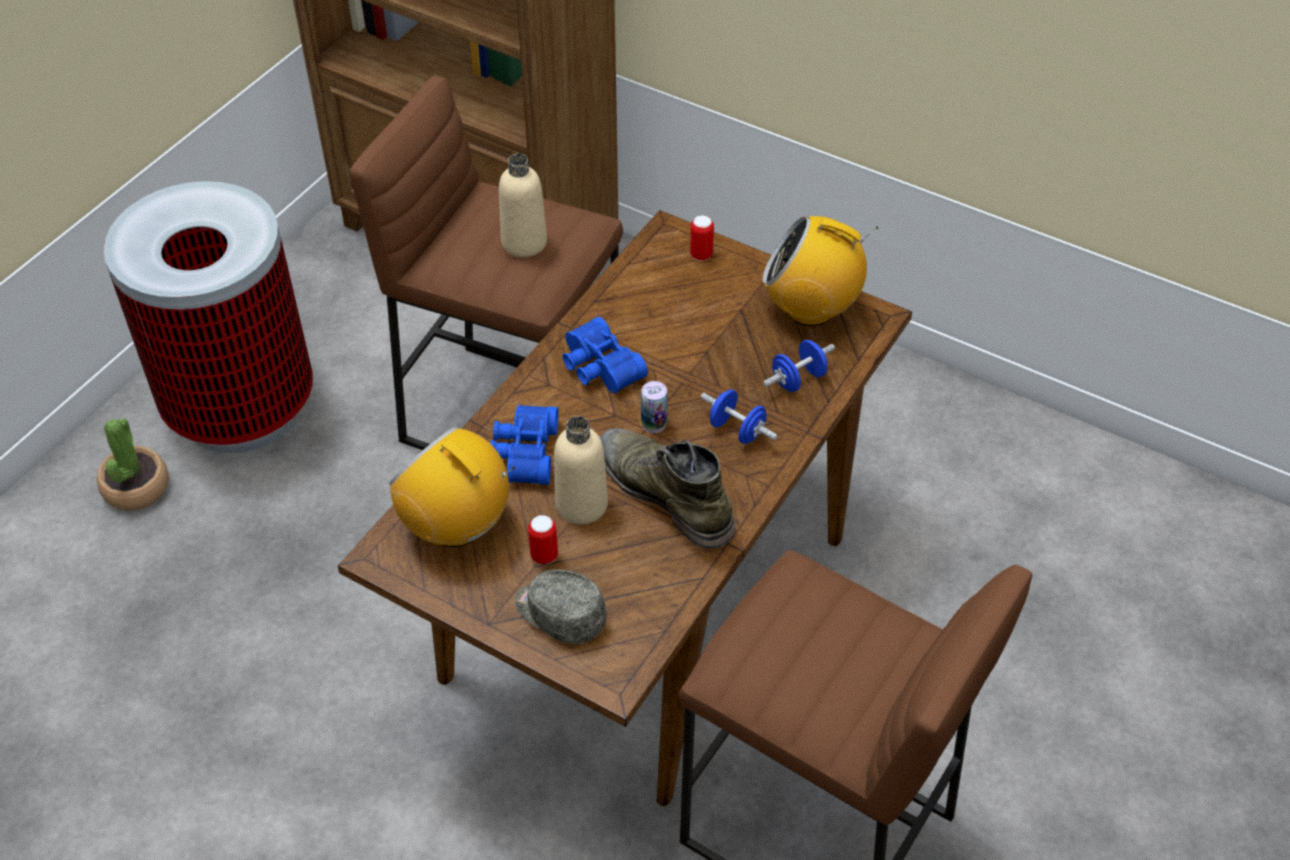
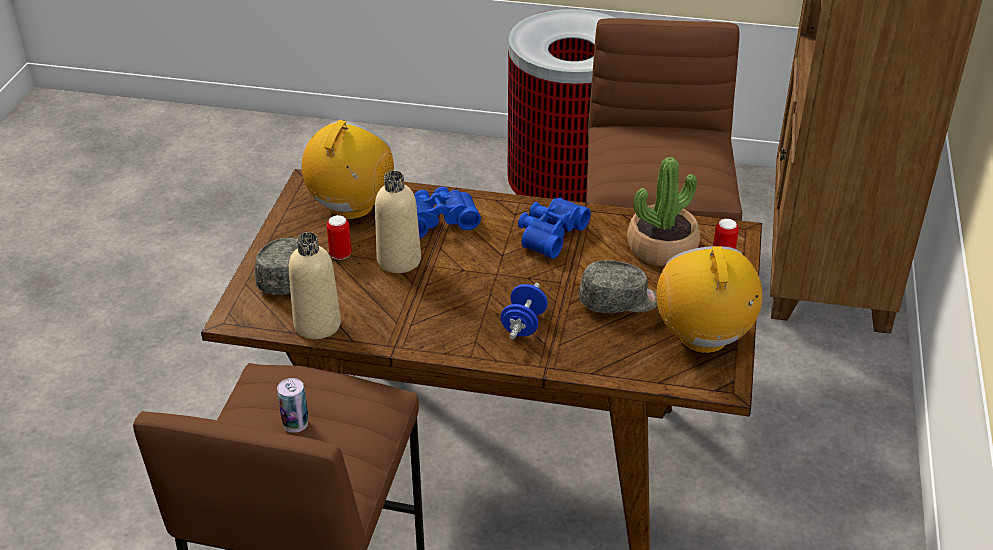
camera: 70 degrees right, 10 degrees down
potted plant [97,418,169,511] -> potted plant moved to [627,157,700,266]
beige bottle [499,153,547,257] -> beige bottle moved to [289,232,341,339]
green boot [600,428,735,549] -> none
can [641,381,668,433] -> can moved to [277,378,309,433]
blue dumbbell [763,340,835,392] -> none
none -> grey cap [579,260,657,313]

